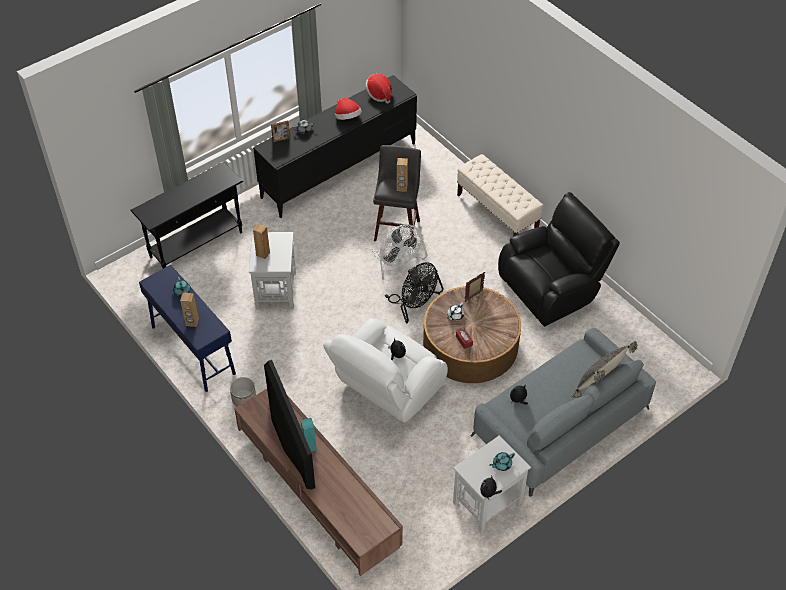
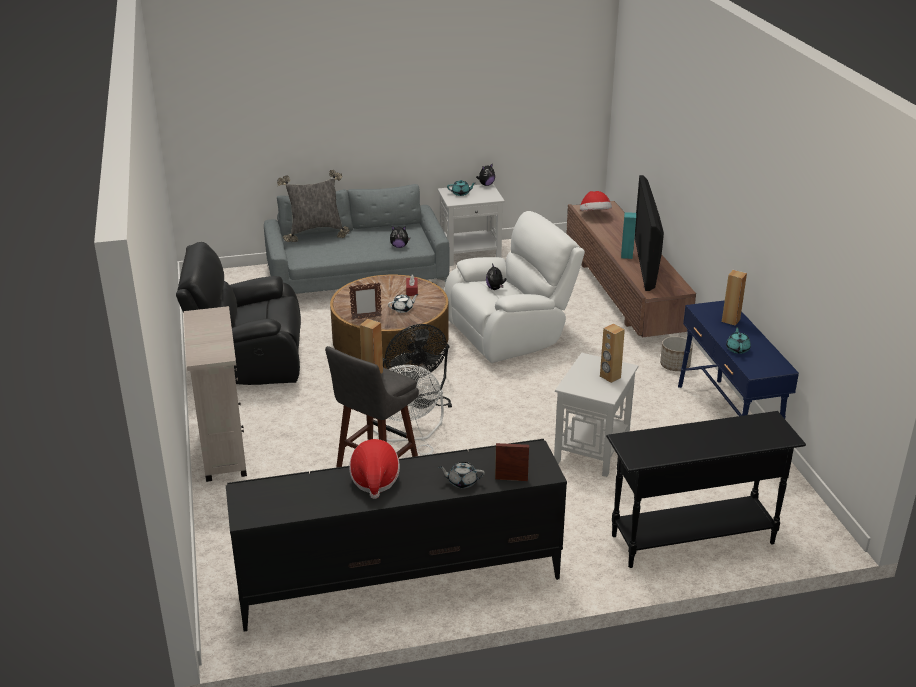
camera: 155 degrees left, 20 degrees down
hat [366,74,392,103] -> hat moved to [580,191,612,211]
beige bench [457,154,544,236] -> beige cabinet [184,306,247,482]

